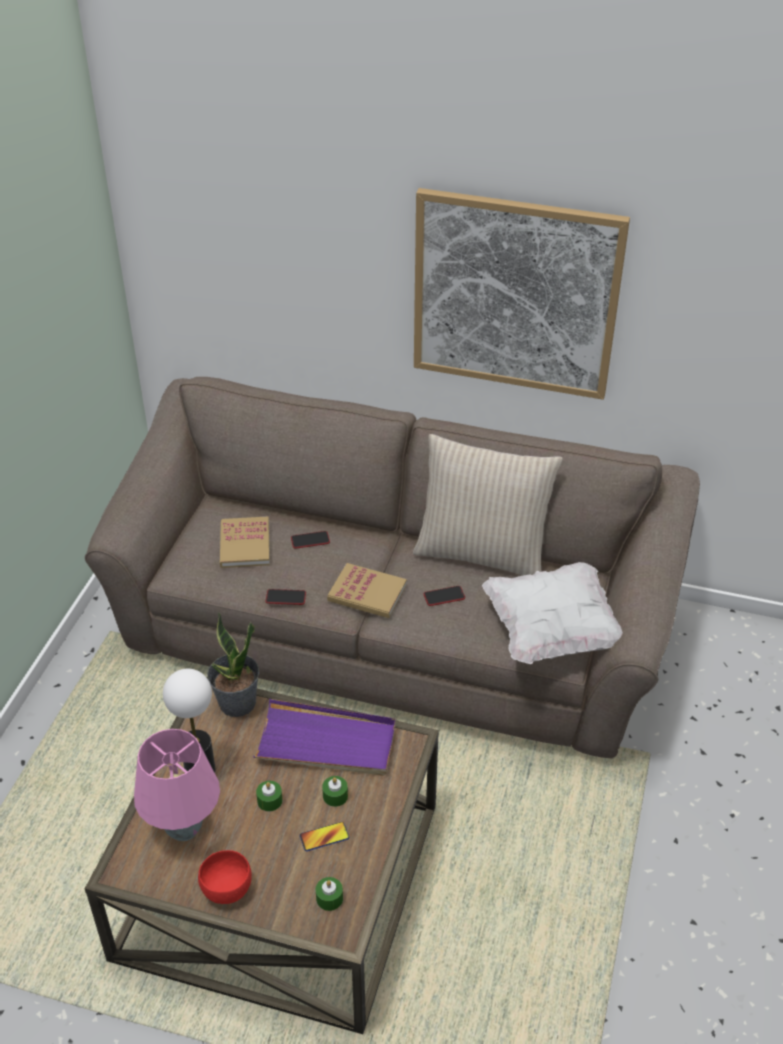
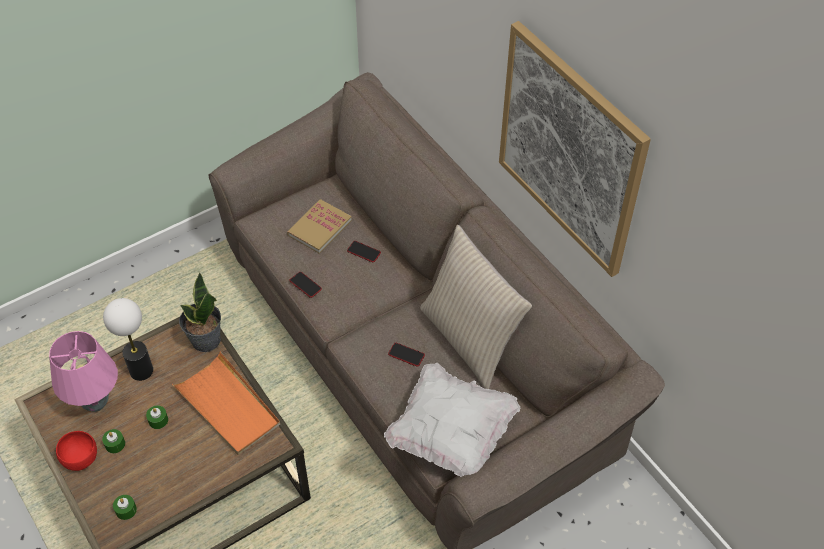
camera: 40 degrees right, 10 degrees up
purple tray [253,699,396,776] -> orange tray [172,352,280,455]
phone [300,822,349,851] -> none
green candle [322,776,348,807] -> green candle moved to [102,429,125,453]
book [327,563,407,618] -> none

